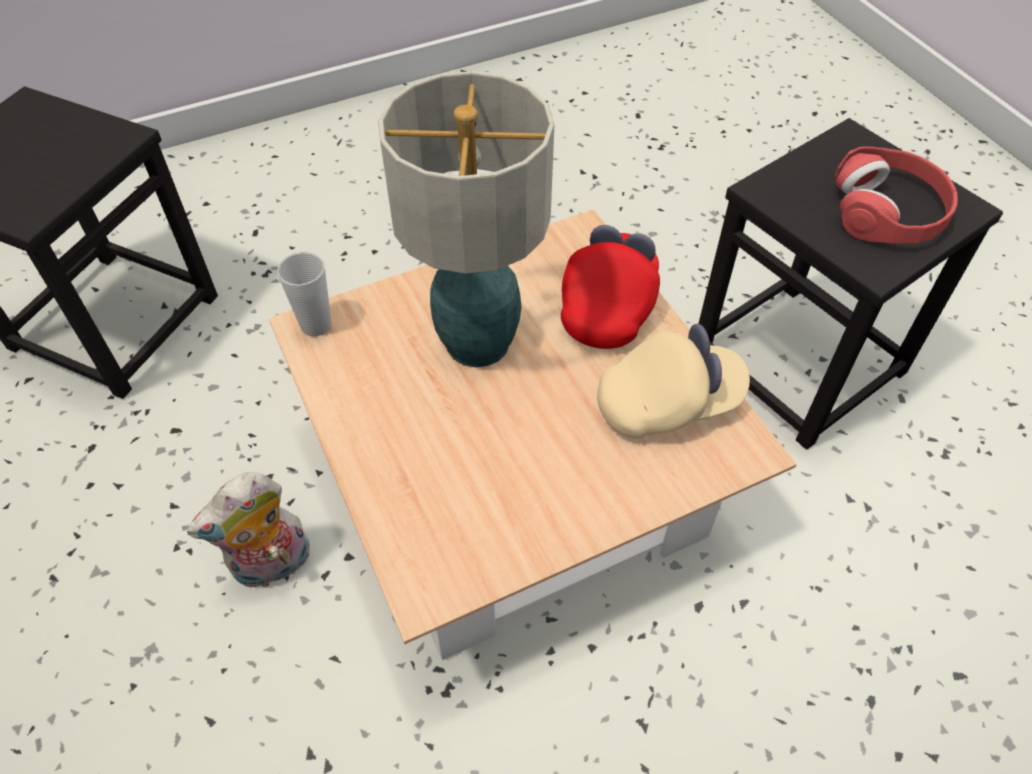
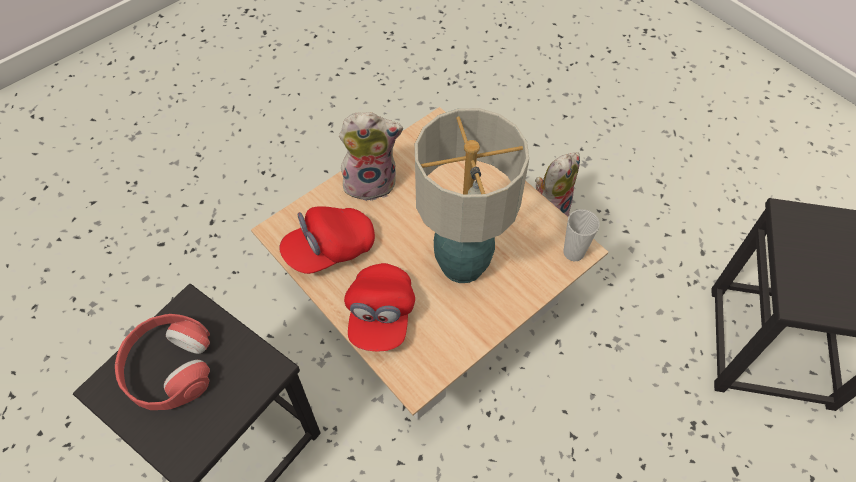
camera: 165 degrees right, 5 degrees up
beige cap [597,324,750,438] -> red cap [279,206,375,274]
none -> plush toy [339,112,403,202]

